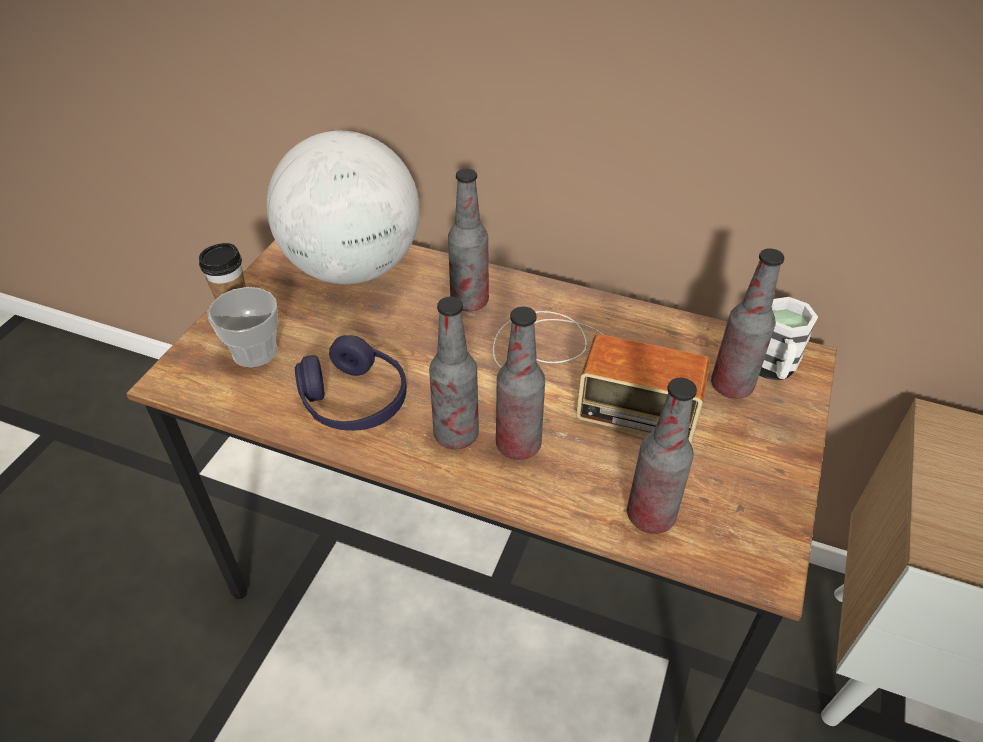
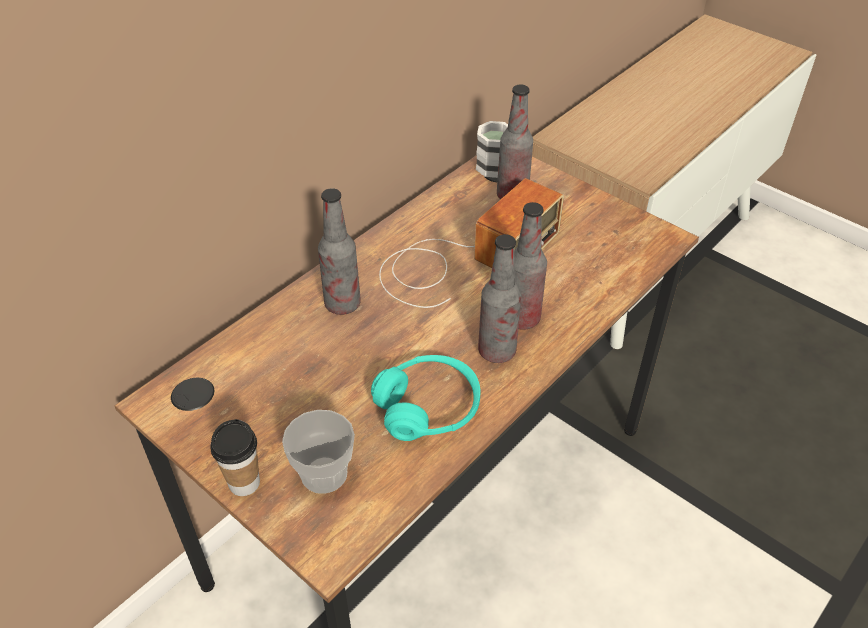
camera: 70 degrees left, 0 degrees up
globe [267,131,420,284] -> none
purple headphones [295,335,407,431] -> turquoise headphones [371,355,481,441]
bottle [627,378,697,534] -> none

